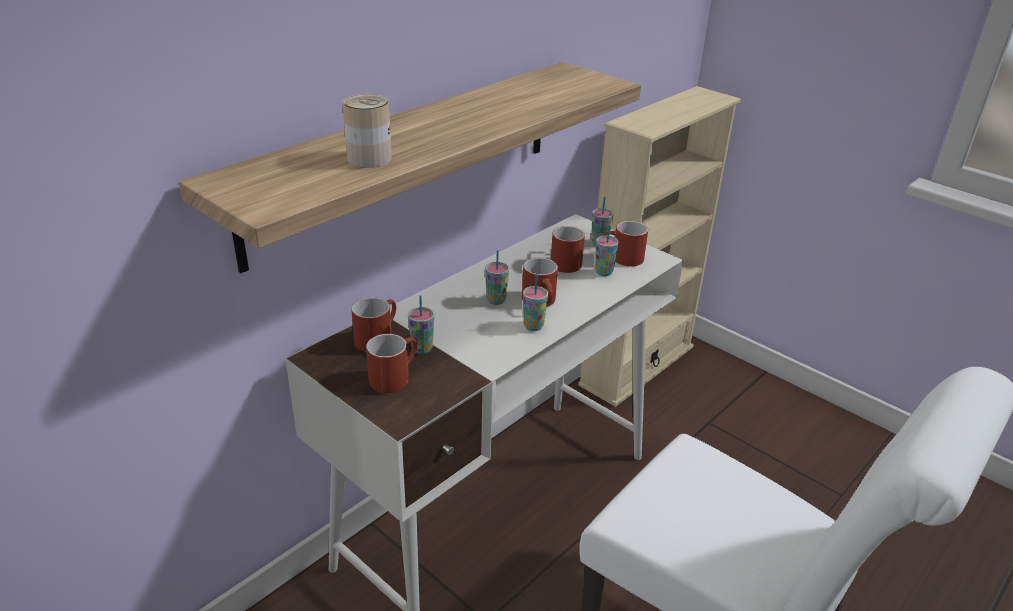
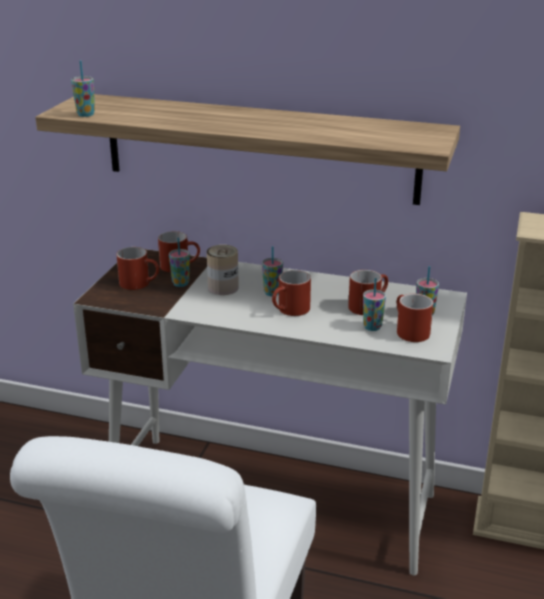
camera: 65 degrees right, 5 degrees down
can [342,94,392,168] -> can moved to [207,245,239,295]
cup [523,275,548,331] -> cup moved to [71,61,95,117]

